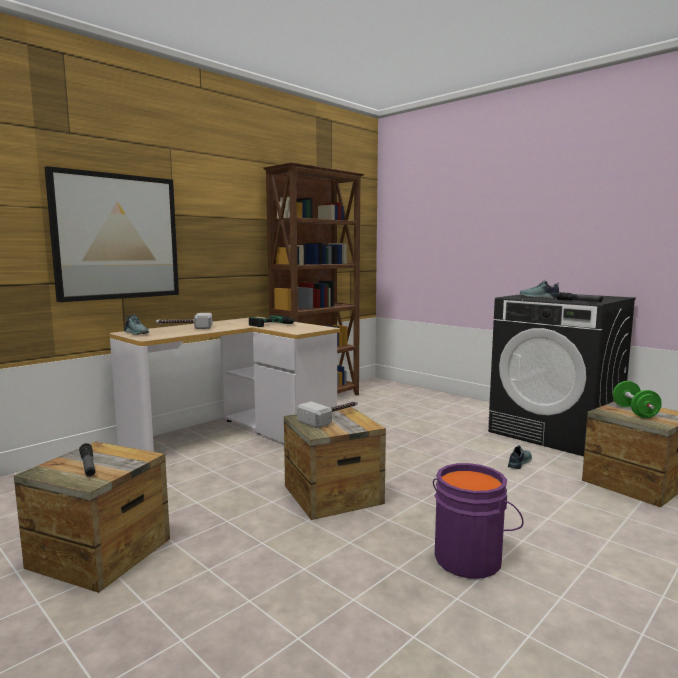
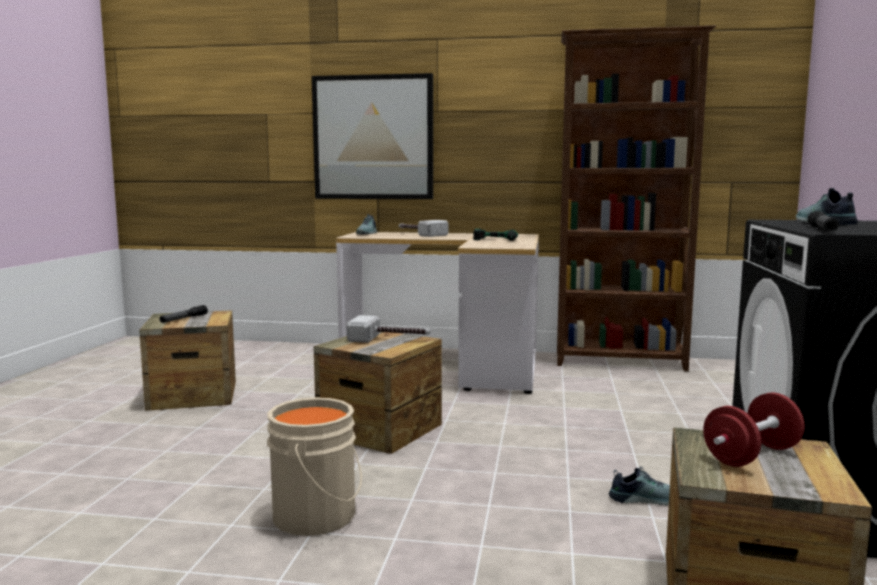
camera: 55 degrees right, 0 degrees up
purple bucket [433,463,523,579] -> beige bucket [267,397,362,536]
green dumbbell [613,381,662,418] -> red dumbbell [703,393,805,467]

